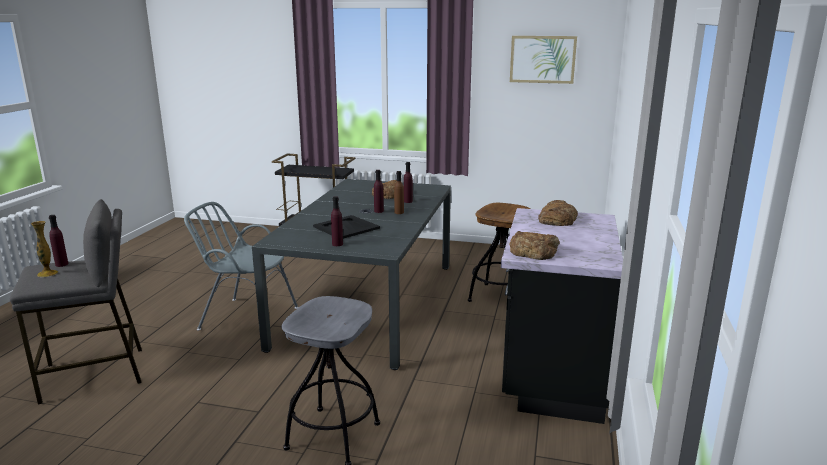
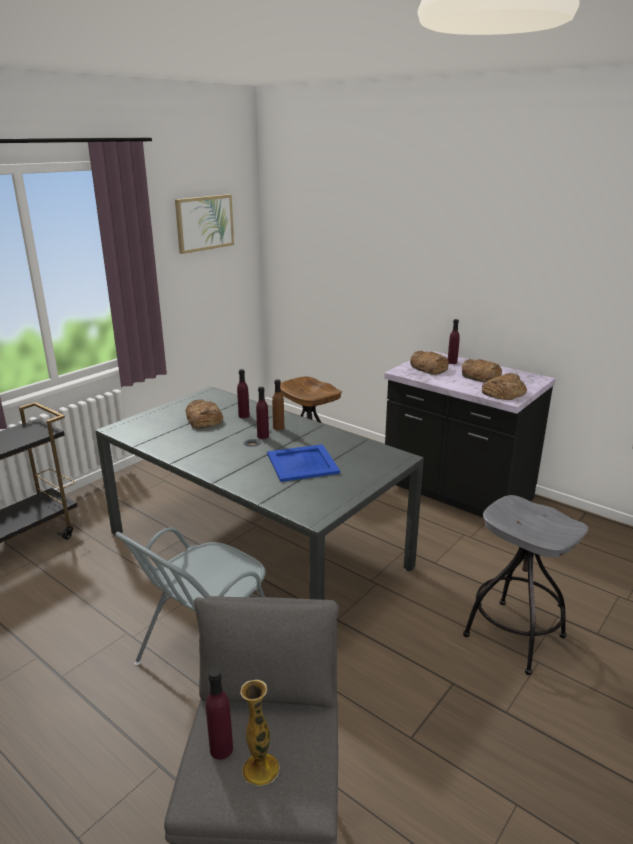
camera: 65 degrees left, 5 degrees up
black tray [313,215,380,239] -> blue tray [267,444,340,482]
purple bottle [331,196,343,246] -> purple bottle moved to [448,319,460,364]
none -> bread [462,359,502,383]

